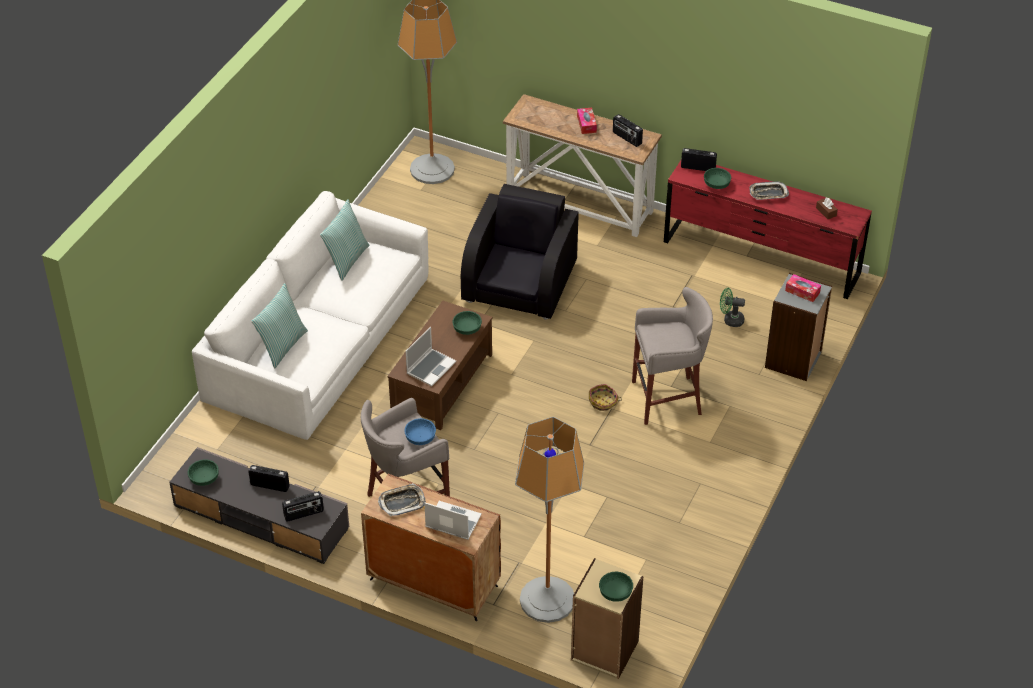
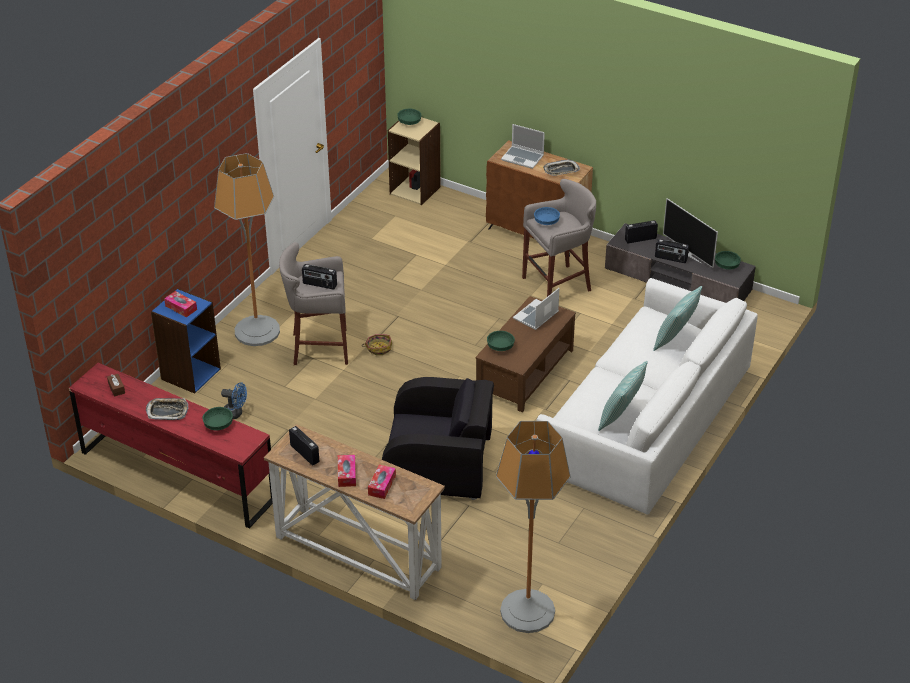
camera: 175 degrees left, 5 degrees down
black armchair [461,184,578,320] -> black armchair turned 105 degrees counterclockwise [382,377,494,500]
floor lamp [515,417,584,623] -> floor lamp moved to [214,153,280,346]
radio [681,148,717,171] -> radio moved to [302,264,337,289]
green fan [720,288,745,327] -> blue fan [221,382,247,419]
grey bookcase [765,273,832,381] -> blue bookcase [151,288,221,394]
none -> tissue box [368,465,396,499]
none -> television [663,198,718,268]

